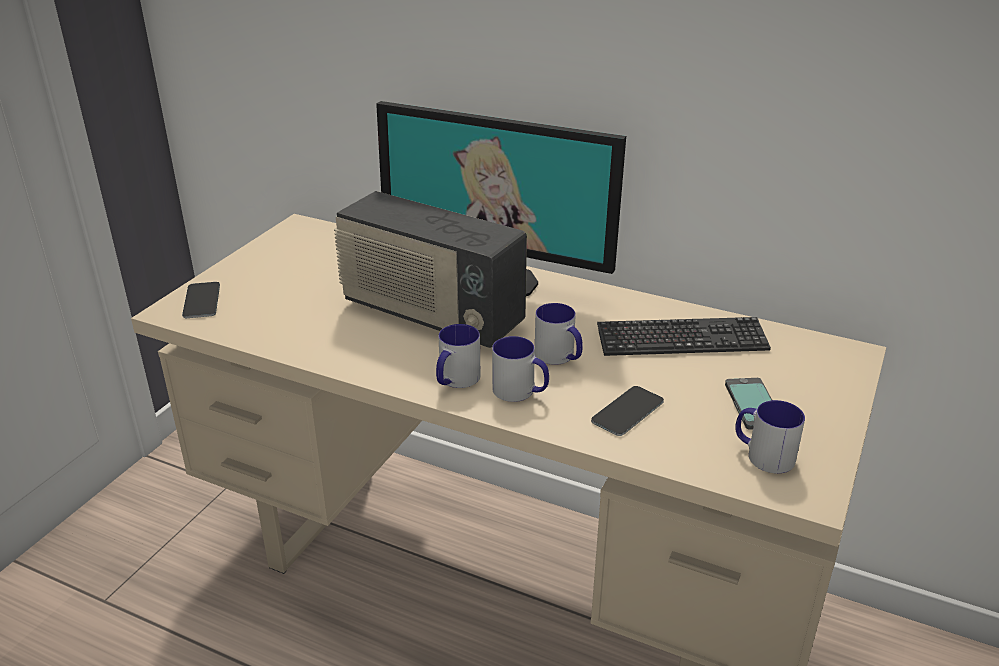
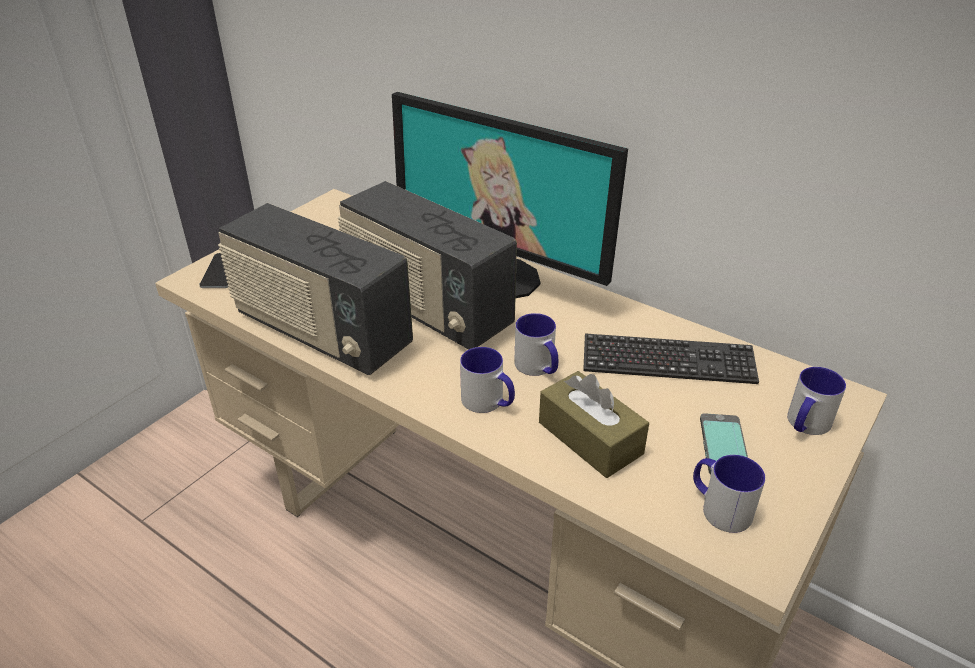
camera: 10 degrees right, 5 degrees up
mug [436,324,480,388] -> mug moved to [787,367,846,435]
phone [591,386,664,436] -> brown tissue box [539,371,649,478]
none -> radio [218,203,413,375]

